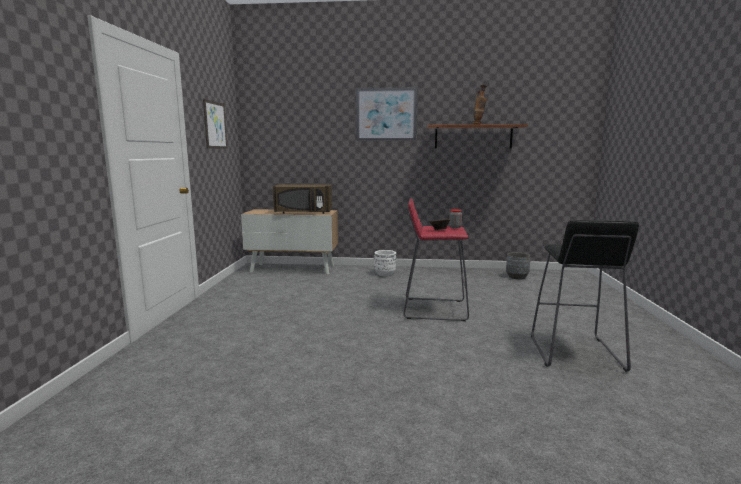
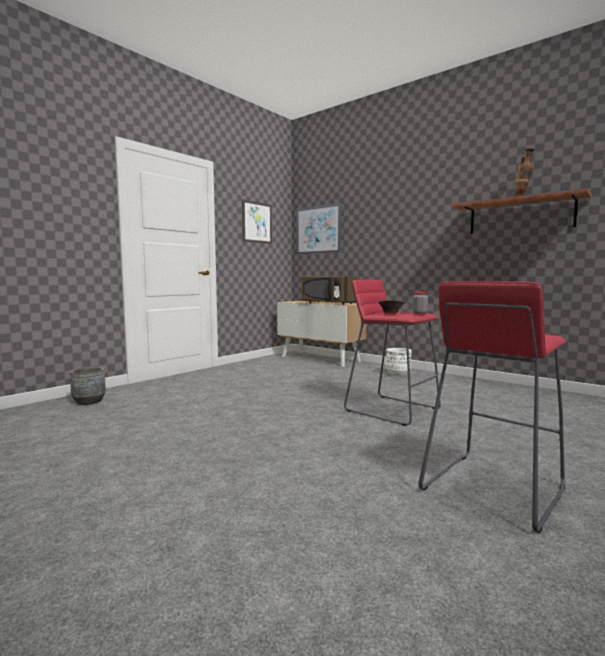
camera: 35 degrees right, 5 degrees down
picture [356,87,417,141] -> picture moved to [296,203,342,255]
grey planter [506,252,530,279] -> grey planter moved to [70,367,106,405]
black stool [531,220,639,372] -> red stool [419,281,566,533]

